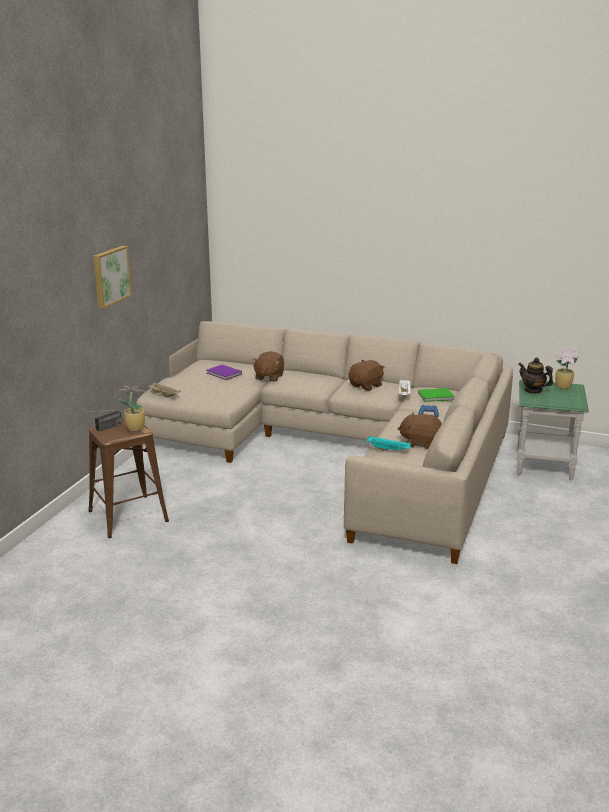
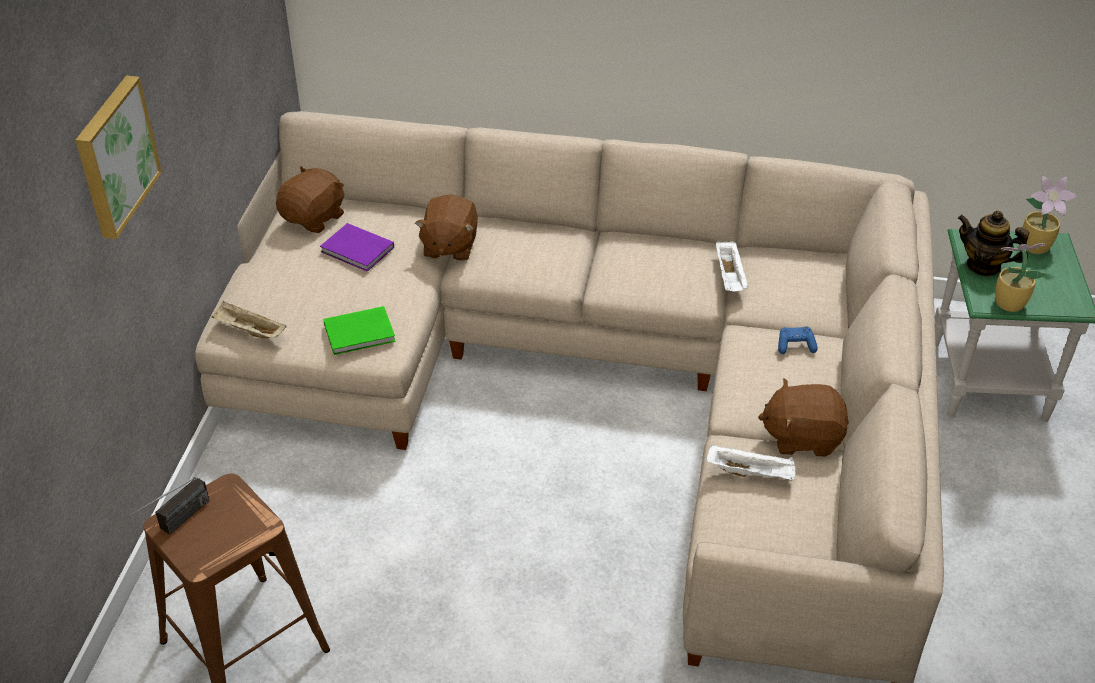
camera: 10 degrees left, 20 degrees up
potted plant [119,386,145,431] -> potted plant moved to [995,243,1047,312]
brown plush toy [349,360,385,391] -> brown plush toy moved to [276,166,344,233]
turquoise tray [366,436,411,451] -> white tray [706,444,795,480]
green book [418,388,455,402] -> green book moved to [323,306,396,355]

